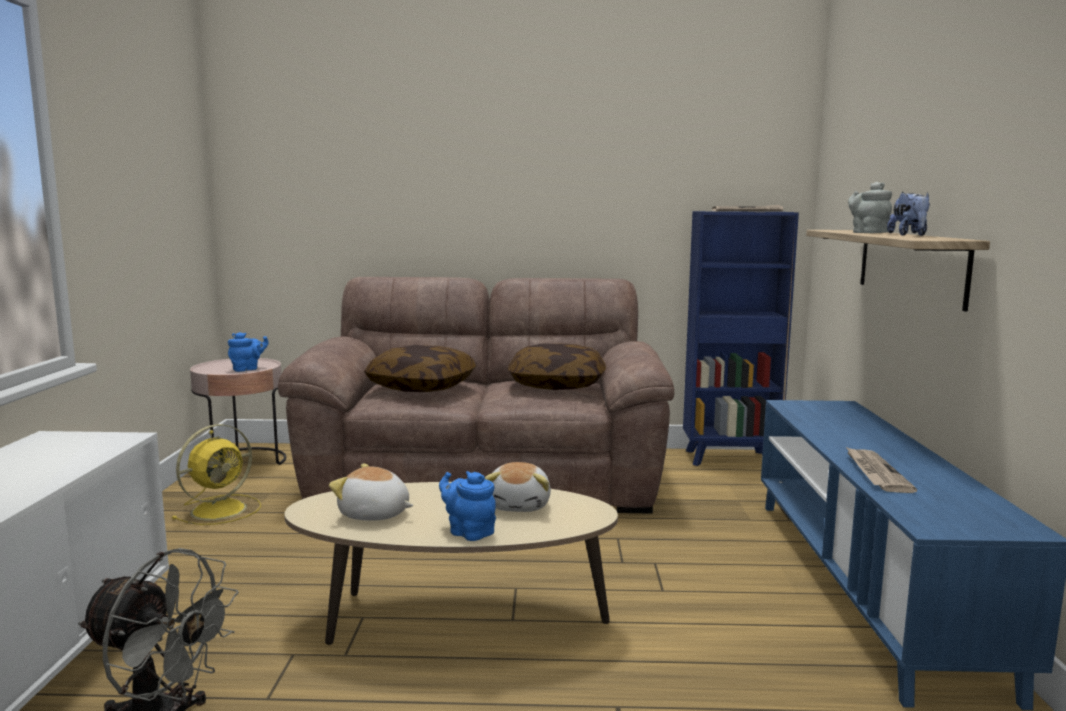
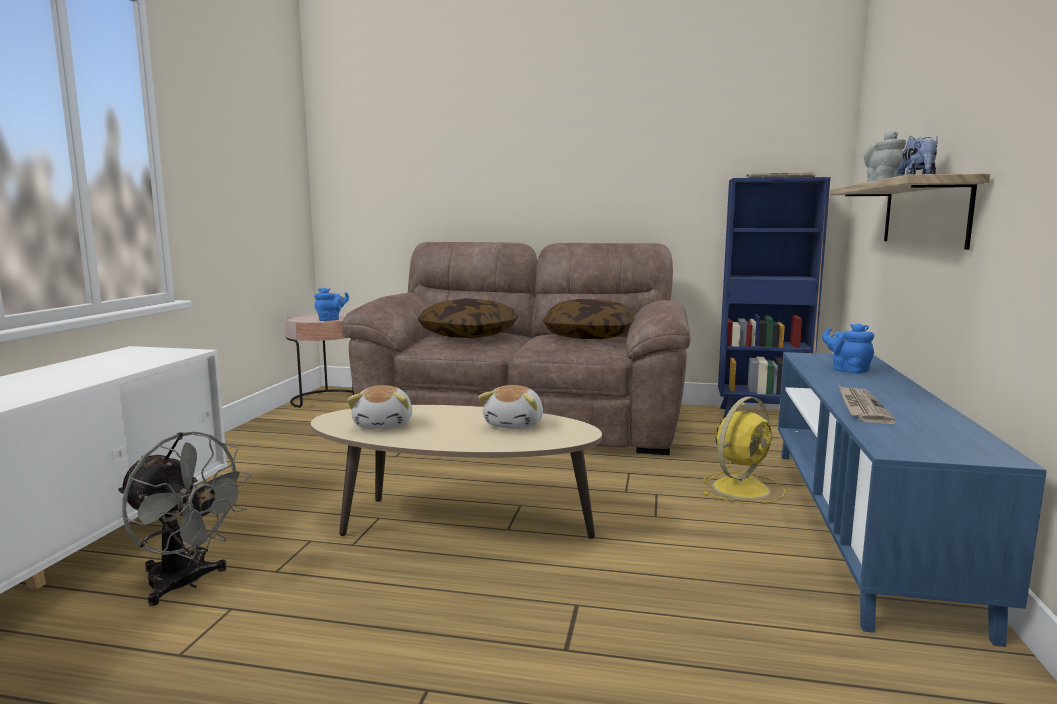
camera: 10 degrees right, 0 degrees up
yellow fan [172,424,261,525] -> yellow fan moved to [702,397,786,504]
plush toy [329,463,414,521] -> plush toy turned 120 degrees counterclockwise [347,385,412,429]
blue teapot [439,471,496,541] -> blue teapot moved to [822,323,874,374]

